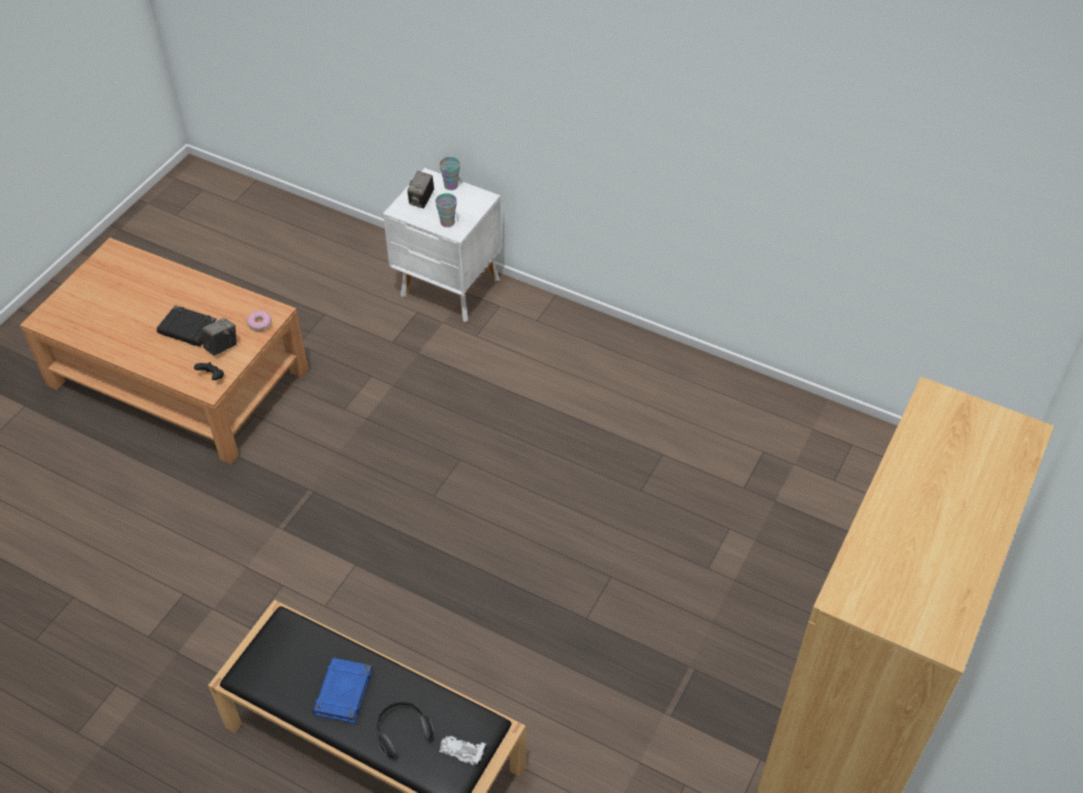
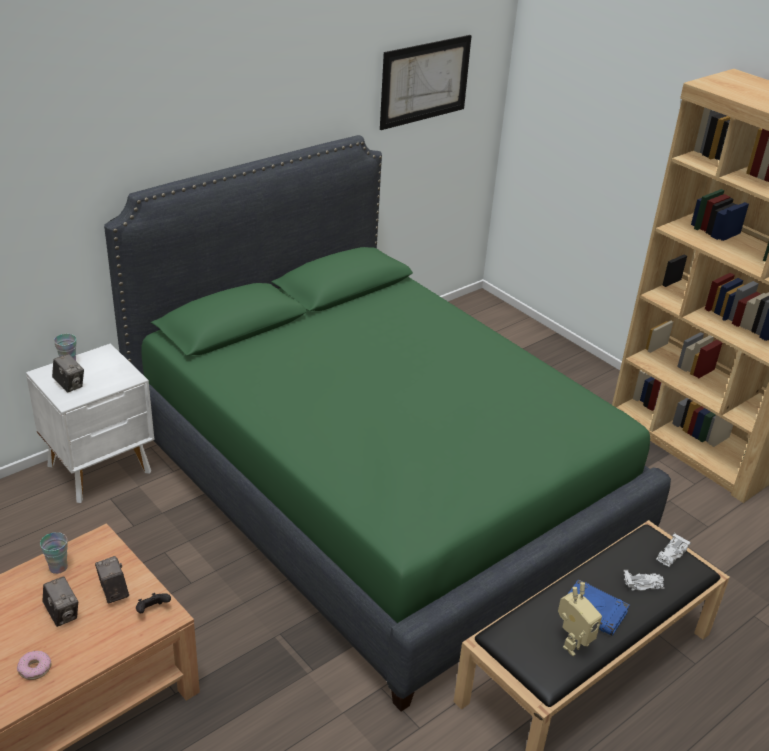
camera: 70 degrees left, 15 degrees down
black book [157,305,216,347] -> camera [43,576,78,627]
donut [247,311,272,331] -> donut moved to [17,651,52,680]
headphones [376,700,434,758] -> white toy car [623,570,665,591]
cup [435,193,457,227] -> cup moved to [40,532,68,574]
none -> green bed [104,135,671,712]
none -> picture [380,35,472,130]
none -> toy robot [558,582,602,656]

